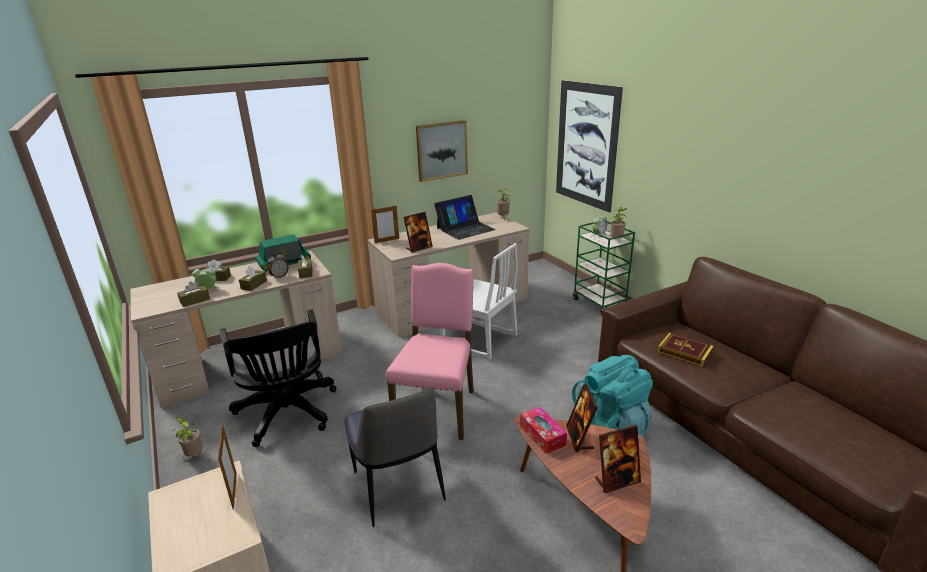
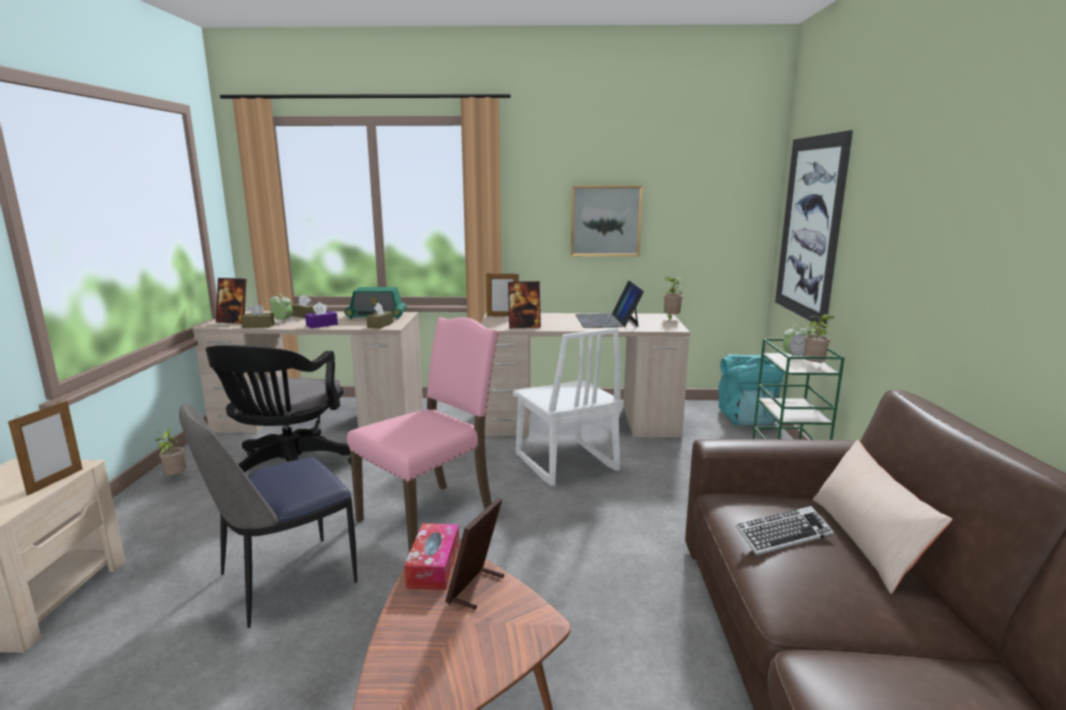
camera: 30 degrees right, 10 degrees down
brown tissue box [239,266,267,291] -> purple tissue box [305,302,338,328]
alarm clock [268,252,289,279] -> none
chair [344,388,446,527] -> chair turned 45 degrees clockwise [179,402,357,628]
laptop [434,195,496,240] -> laptop turned 90 degrees clockwise [575,281,644,328]
turquoise backpack [572,355,653,436] -> turquoise backpack moved to [718,354,784,425]
picture frame [595,425,641,493] -> picture frame moved to [216,278,247,324]
book [657,333,714,367] -> keyboard [735,506,834,556]
none -> beige pillow [813,440,953,594]

